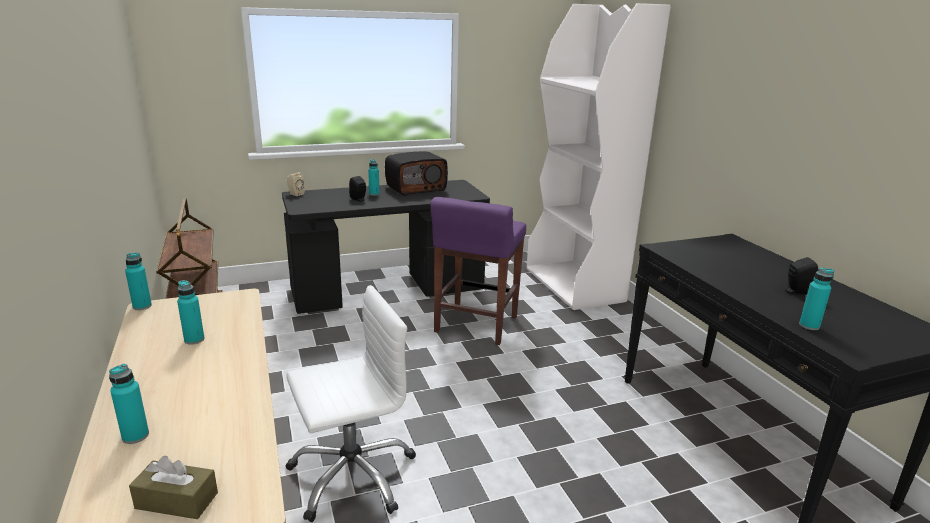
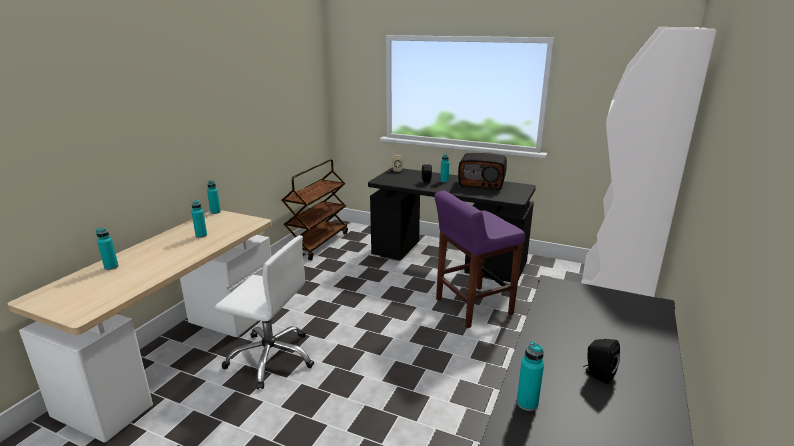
camera: 45 degrees right, 0 degrees up
brown tissue box [129,456,218,519] -> none

